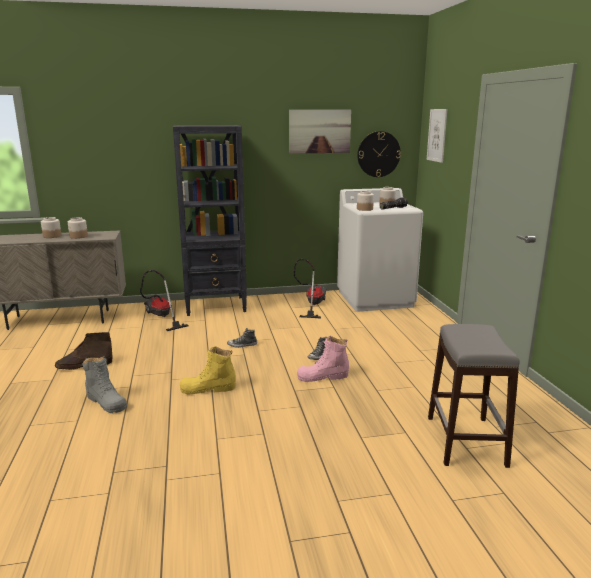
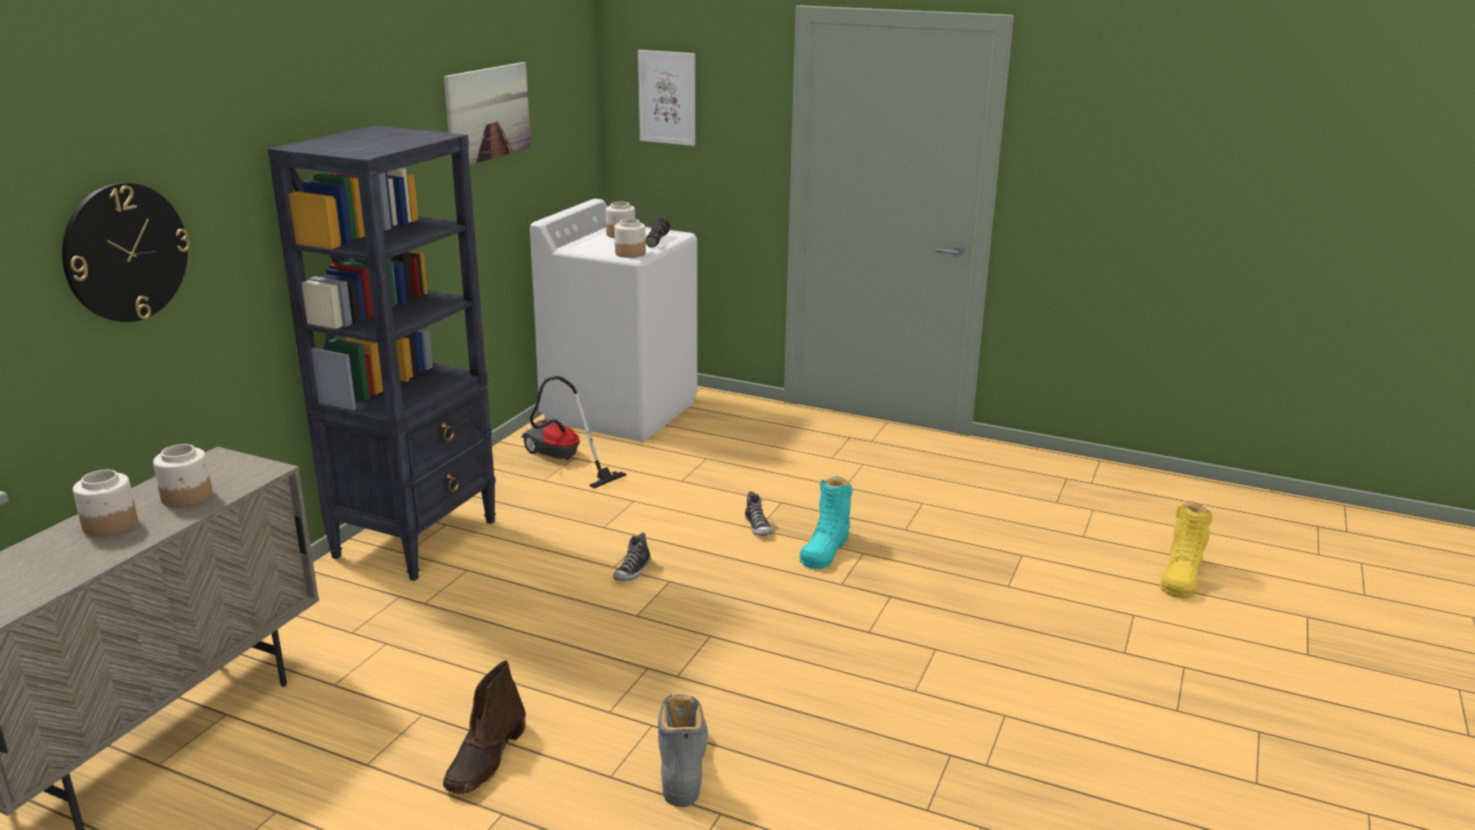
camera: 55 degrees left, 5 degrees up
grey boot [82,356,127,413] -> grey boot turned 75 degrees counterclockwise [658,694,708,807]
vacuum cleaner [140,270,189,331] -> none
yellow boot [180,346,236,395] -> yellow boot moved to [1161,501,1212,598]
pink boot [297,336,349,382] -> turquoise boot [800,476,852,569]
wall clock [357,131,401,177] -> wall clock moved to [62,183,190,322]
grey stool [428,324,520,468] -> none

